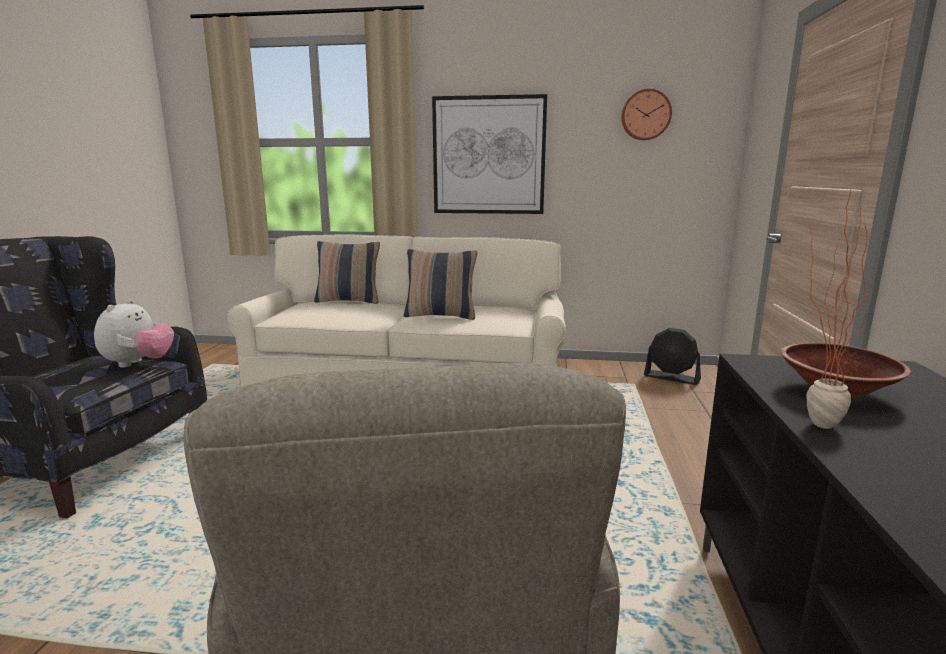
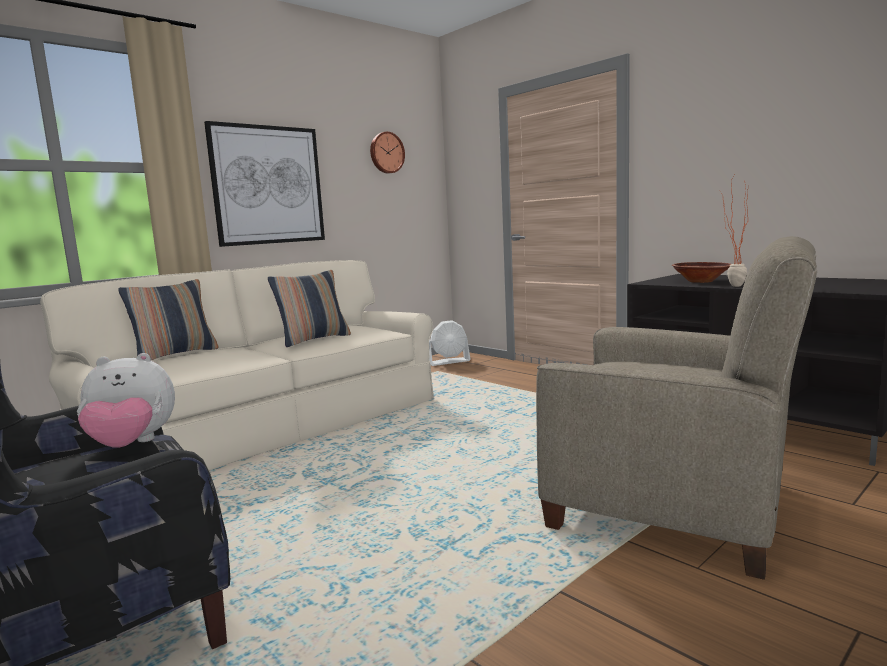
camera: 50 degrees left, 5 degrees down
plush toy [94,299,174,368] -> plush toy turned 120 degrees clockwise [77,353,175,448]
black fan [644,328,701,385] -> white fan [429,320,471,366]

